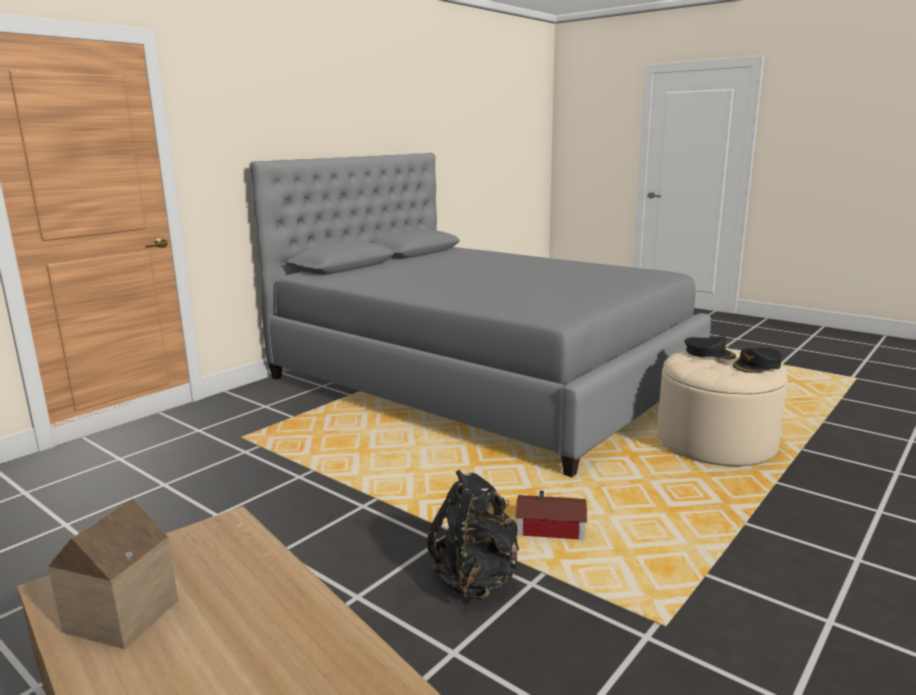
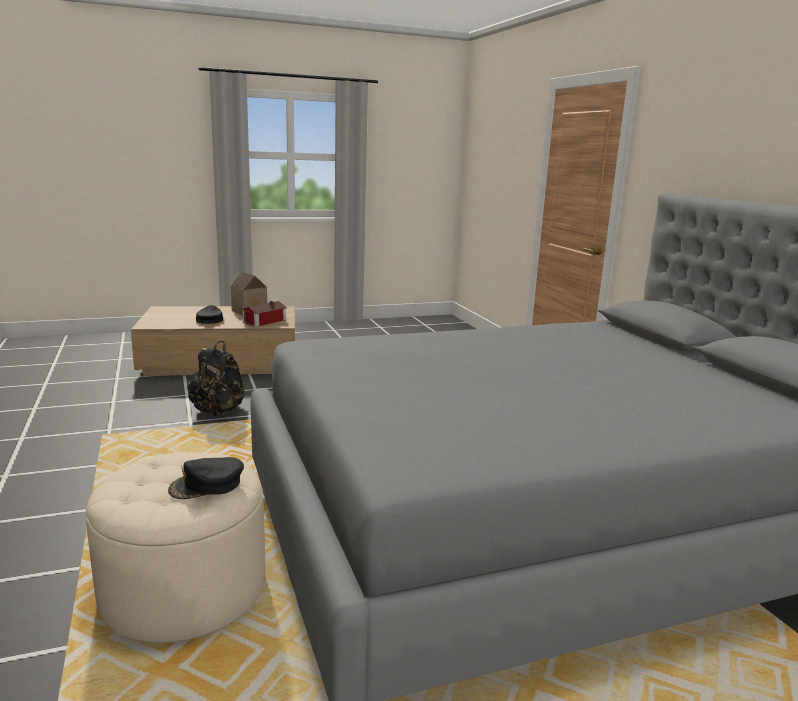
camera: 120 degrees right, 0 degrees up
toy house [515,491,587,540] -> toy house moved to [240,301,287,327]
black cap [733,348,781,373] -> black cap moved to [196,305,224,324]

